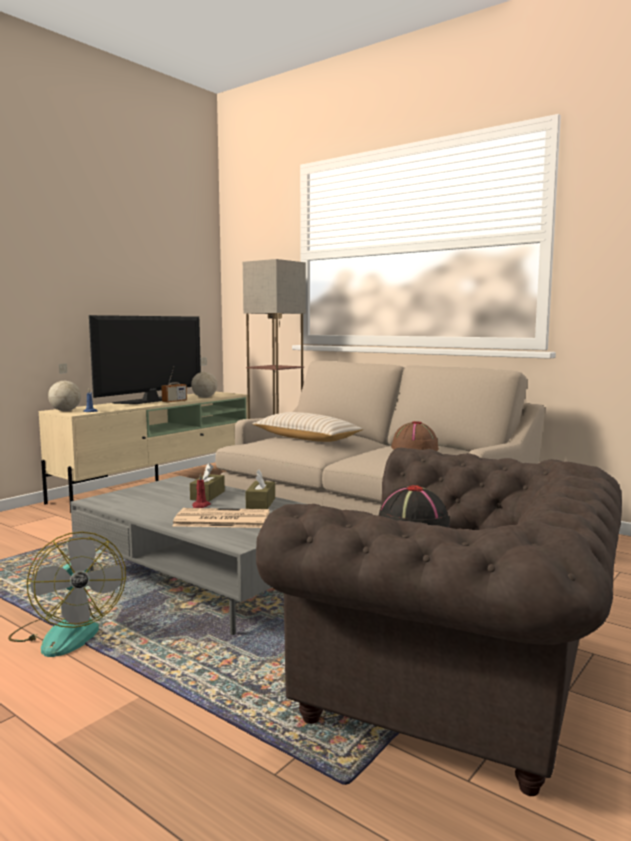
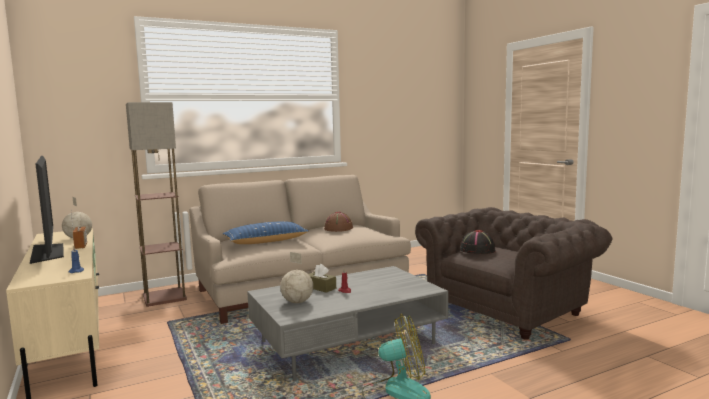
camera: 65 degrees left, 0 degrees up
globe [48,363,81,411] -> globe moved to [280,252,313,303]
newspaper [172,508,270,528] -> none
brown tissue box [245,469,275,509] -> none
beige pillow [252,412,363,442] -> blue pillow [223,221,309,244]

